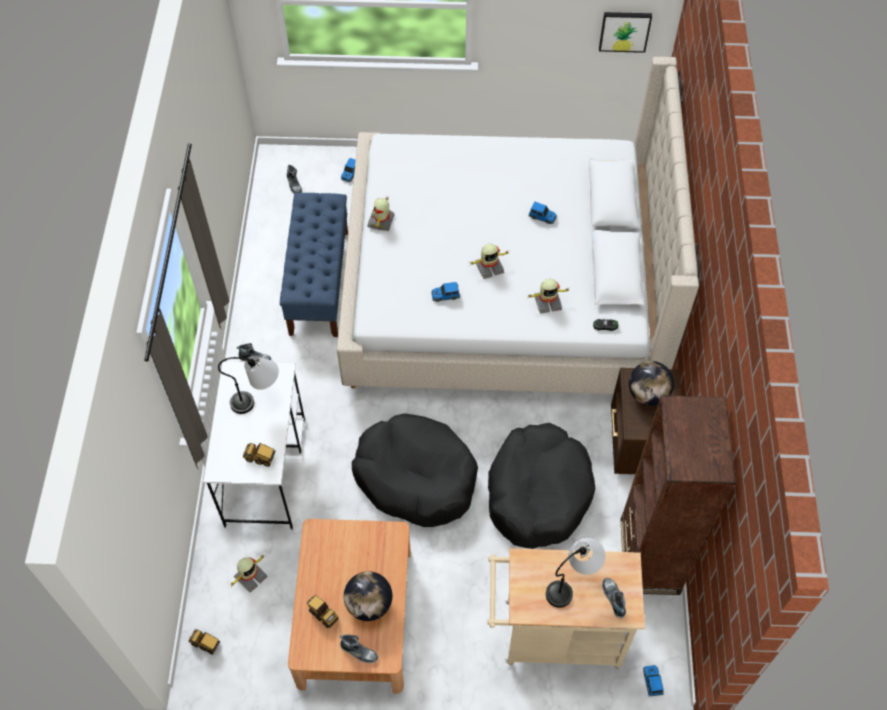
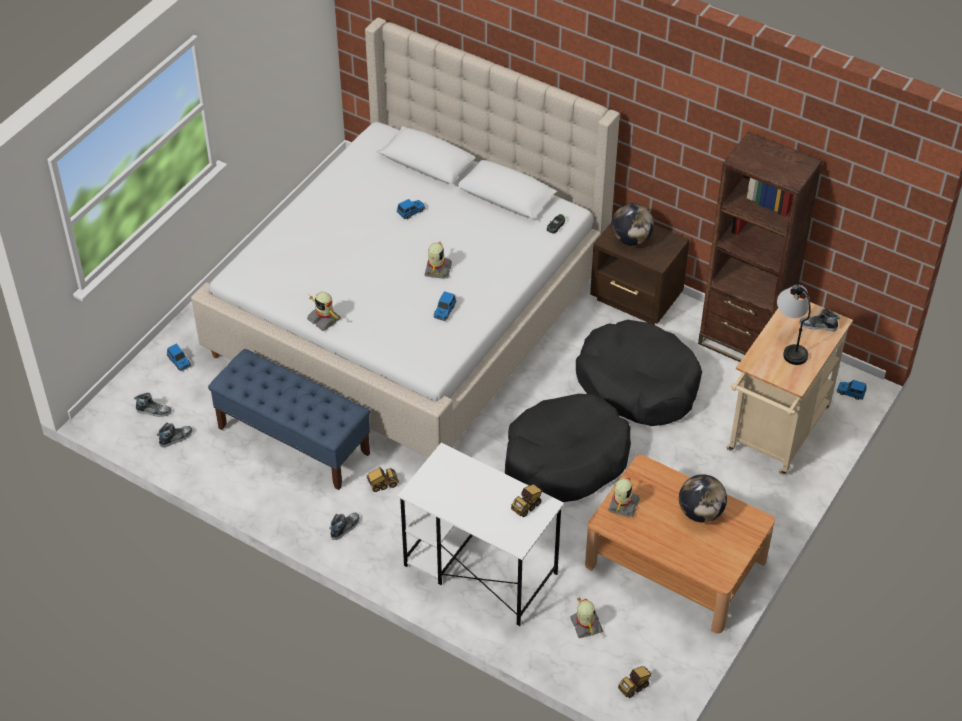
camera: 60 degrees left, 10 degrees down
table lamp [218,356,279,414] -> none
toy truck [306,595,339,628] -> toy truck moved to [367,467,399,492]
shoe [340,634,378,663] -> shoe moved to [157,423,193,447]
toy robot [527,279,570,314] -> toy robot moved to [608,477,640,517]
picture [599,12,652,53] -> none

